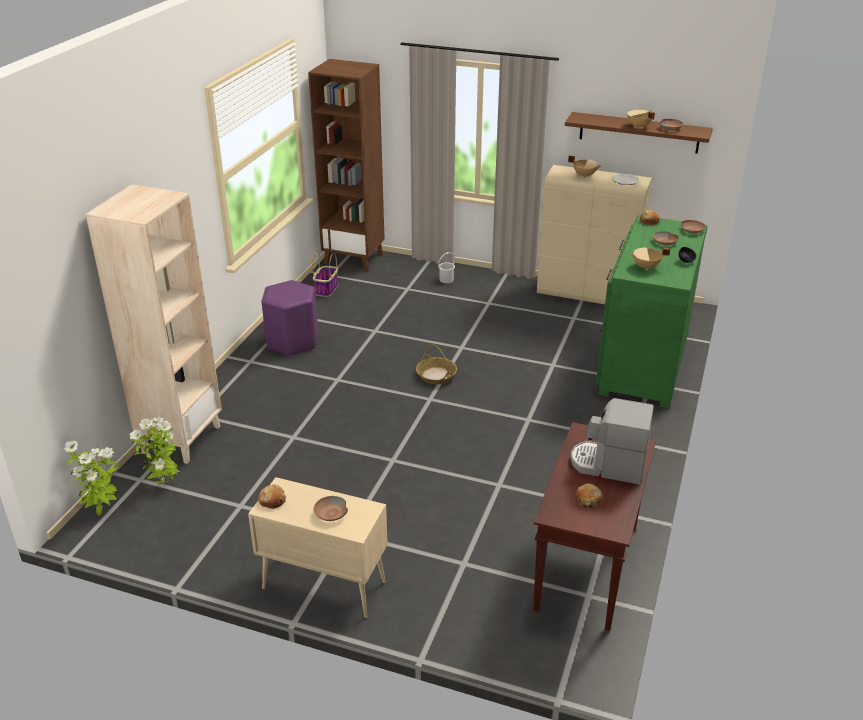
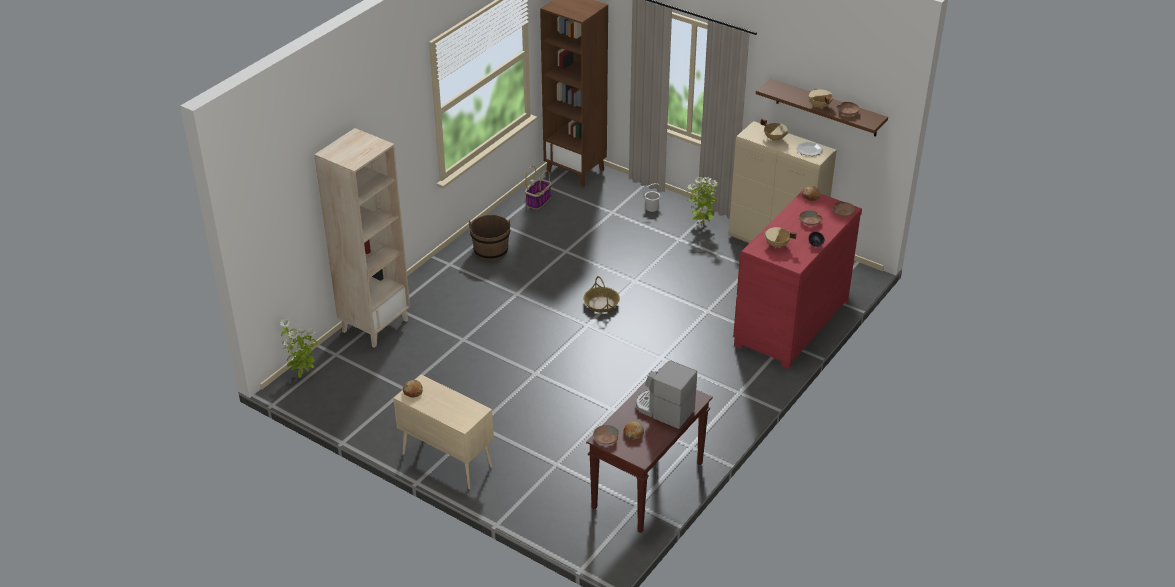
camera: 15 degrees right, 5 degrees up
potted plant [129,417,179,486] -> potted plant moved to [687,177,718,227]
purple stool [261,280,318,357] -> brown bucket [469,215,511,261]
brown bowl [313,496,348,521] -> brown bowl moved to [593,425,619,445]
green dresser [596,215,708,408] -> red dresser [733,191,862,369]

